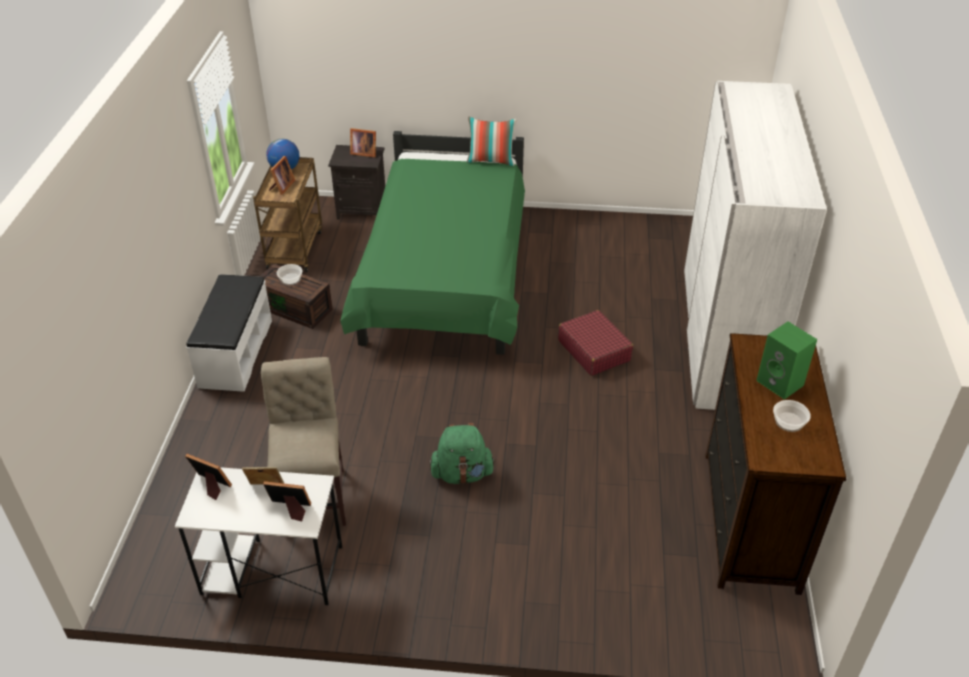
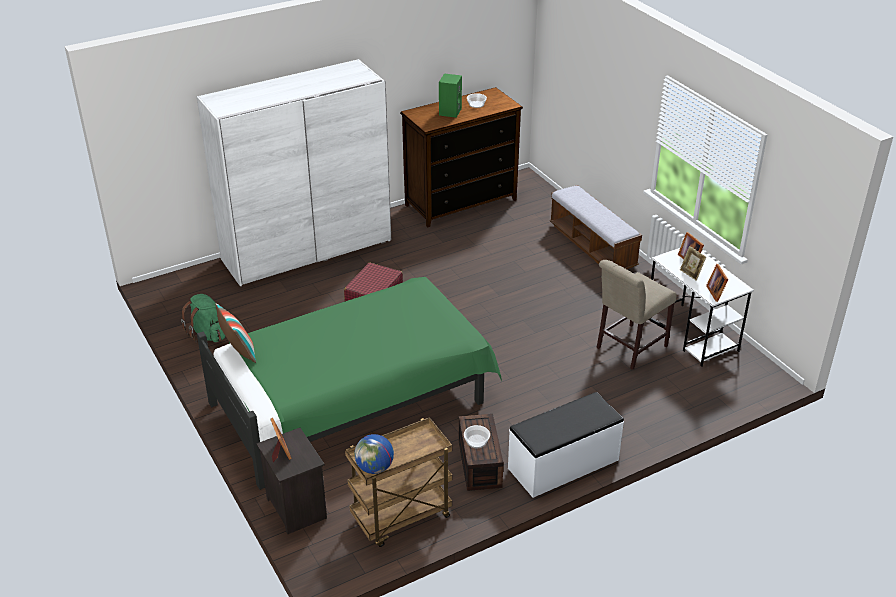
camera: 125 degrees left, 5 degrees down
picture frame [269,156,295,195] -> none
green backpack [430,423,495,484] -> green backpack moved to [181,294,225,343]
none -> bench [550,185,642,269]

